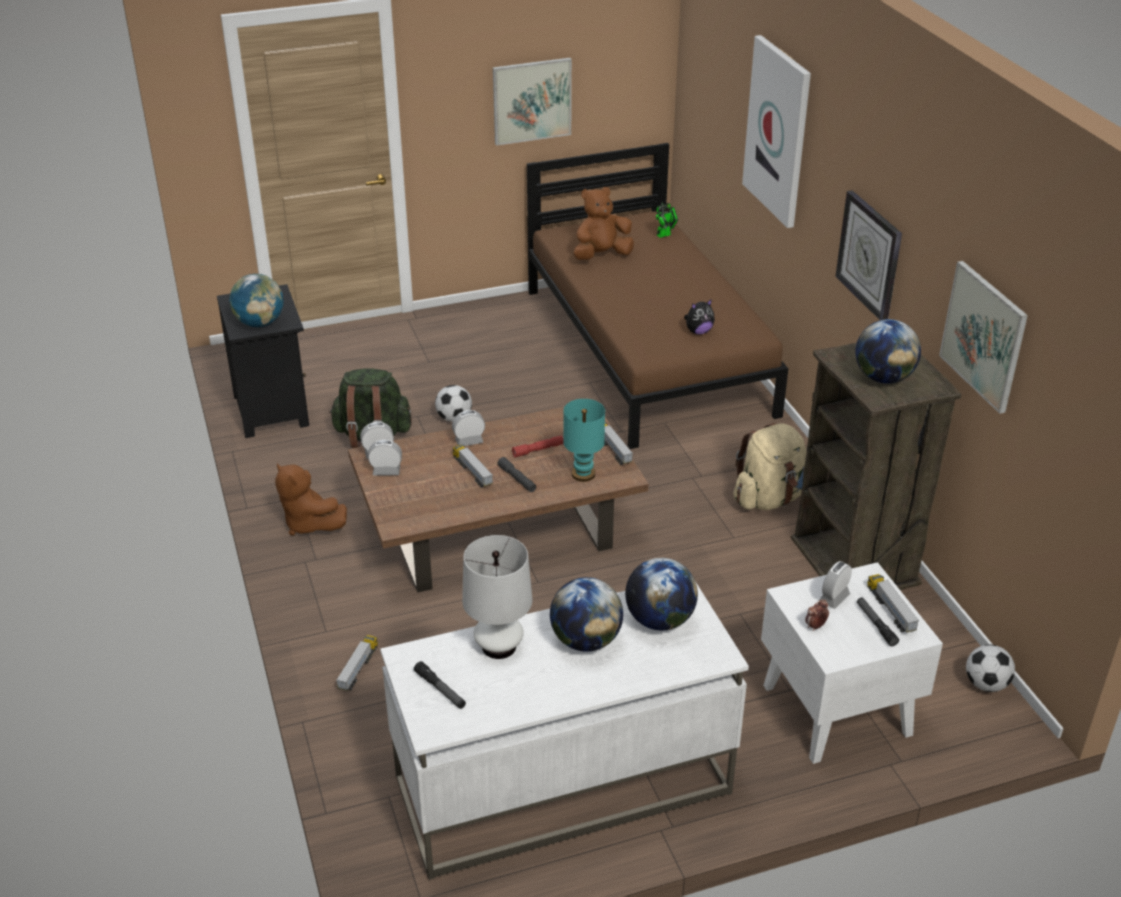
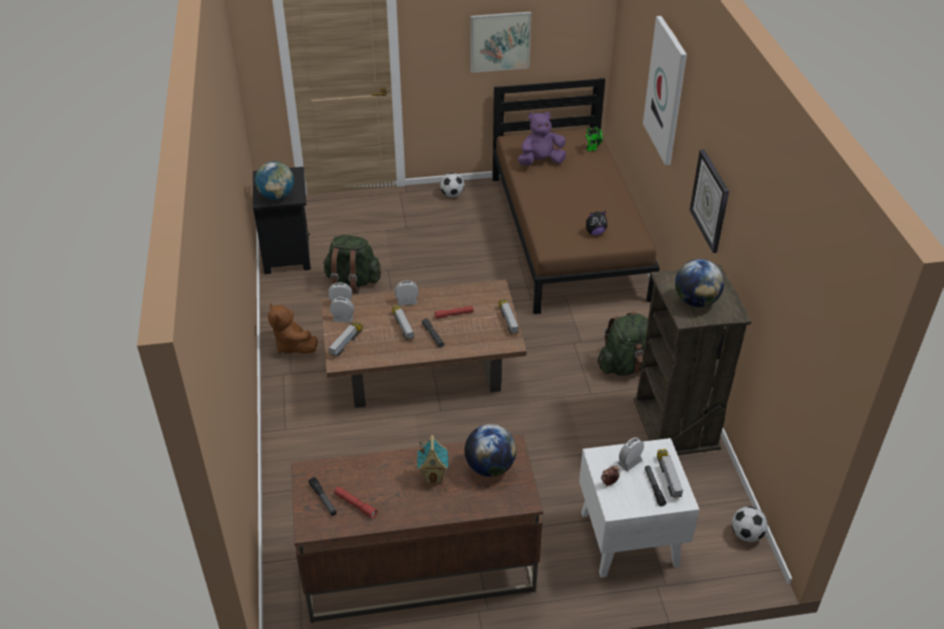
camera: 10 degrees right, 5 degrees up
toy truck [336,635,378,691] -> toy truck moved to [329,321,363,356]
white desk [380,581,749,880] -> brown desk [291,435,543,623]
football [435,385,472,422] -> football moved to [440,173,464,197]
white table lamp [462,535,533,659] -> none
globe [550,577,623,652] -> toy house [417,435,448,484]
turquoise table lamp [563,399,605,482] -> none
brown plush toy [574,187,634,260] -> purple plush toy [518,112,566,165]
beige backpack [733,423,807,510] -> green backpack [598,312,648,376]
picture [939,261,1028,414] -> none
none -> red flashlight [334,487,377,519]

